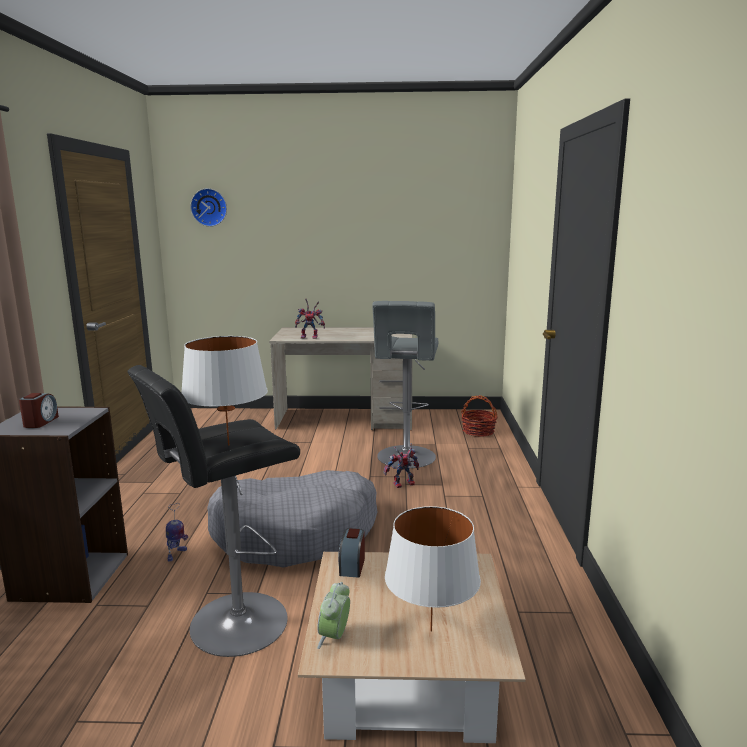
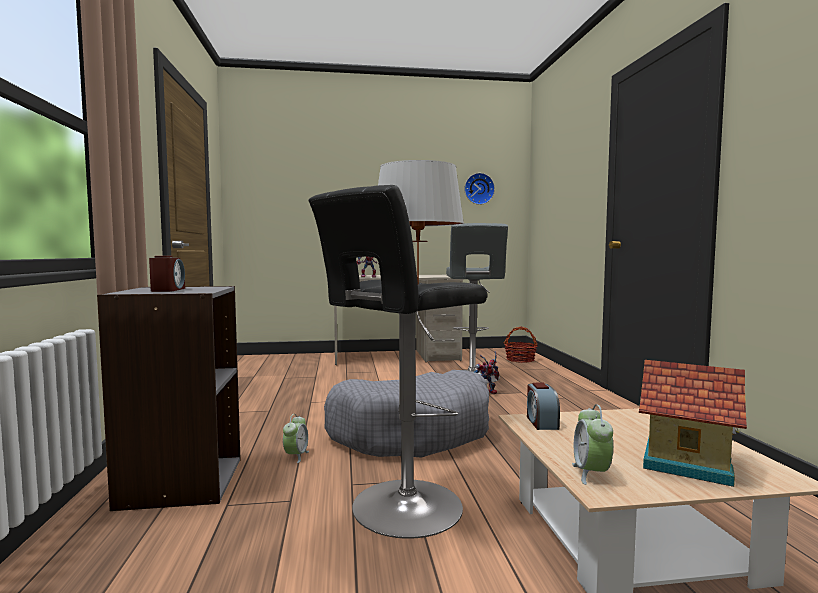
camera: 10 degrees left, 10 degrees down
toy robot [166,503,188,562] -> alarm clock [283,414,309,463]
wall clock [190,188,227,227] -> wall clock moved to [464,173,495,205]
white table lamp [385,506,481,632] -> toy house [639,360,747,487]

